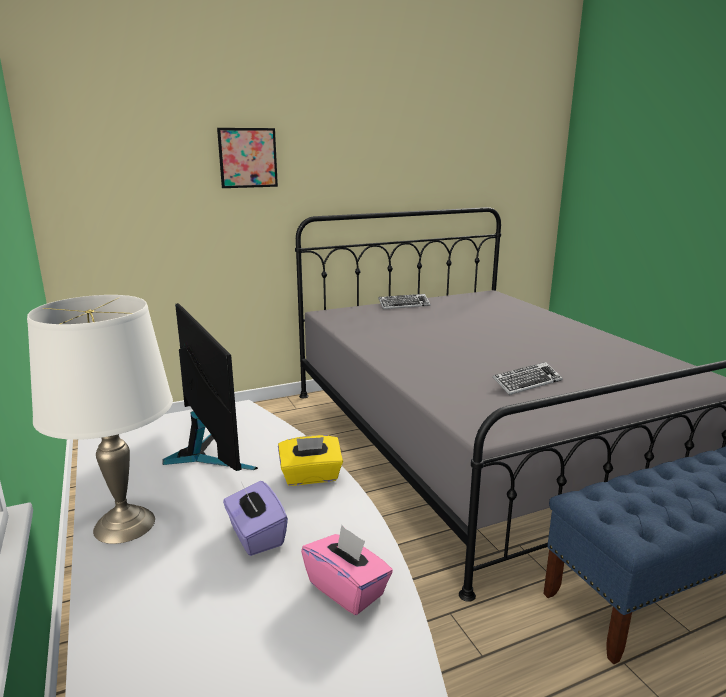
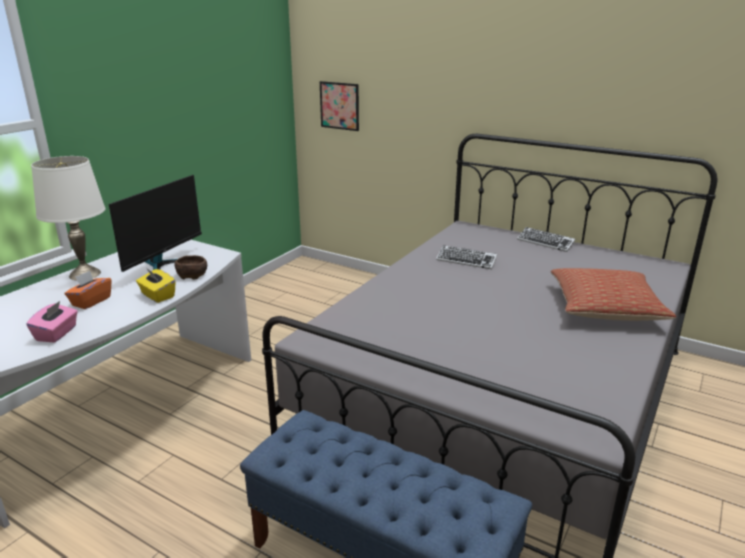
camera: 55 degrees right, 5 degrees up
picture [217,128,278,188] -> picture moved to [320,81,359,131]
purple tissue box [223,481,288,556] -> orange tissue box [65,271,111,309]
keyboard [493,362,563,395] -> keyboard moved to [436,245,497,269]
none -> brown bowl [175,255,207,280]
none -> pillow [551,268,676,321]

